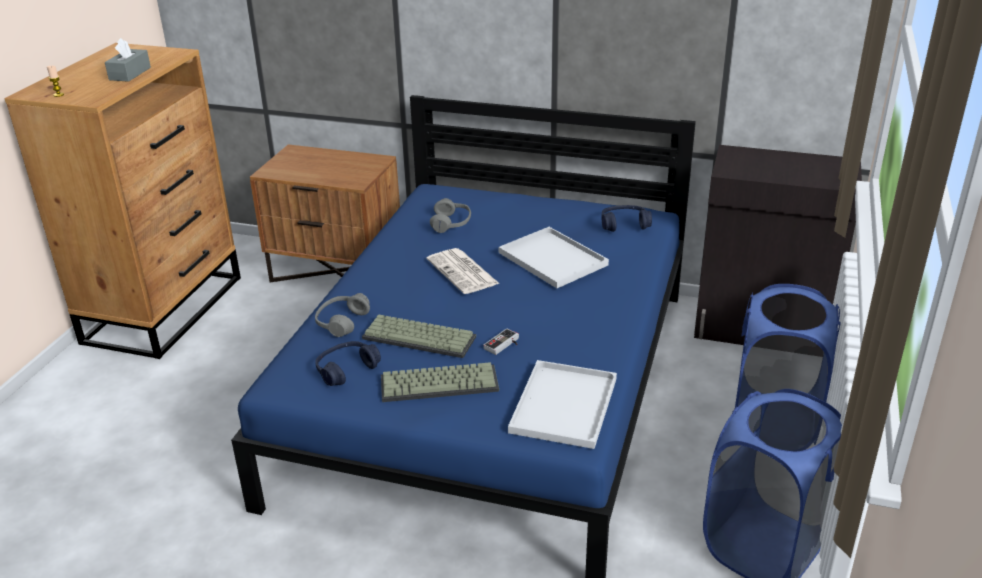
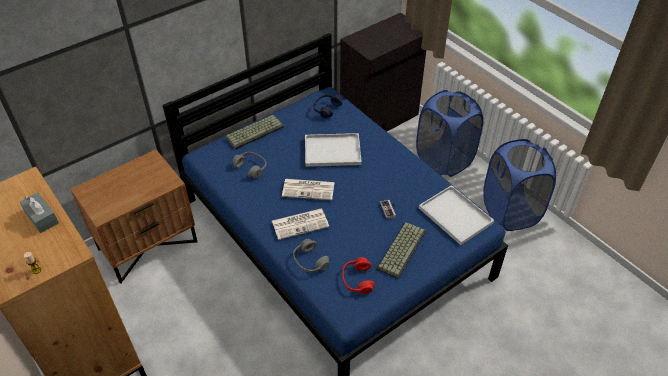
camera: 55 degrees left, 15 degrees up
blue headphones [315,341,381,386] -> red headphones [342,257,375,294]
keyboard [362,315,476,358] -> keyboard moved to [225,115,284,149]
none -> newspaper [272,209,329,240]

